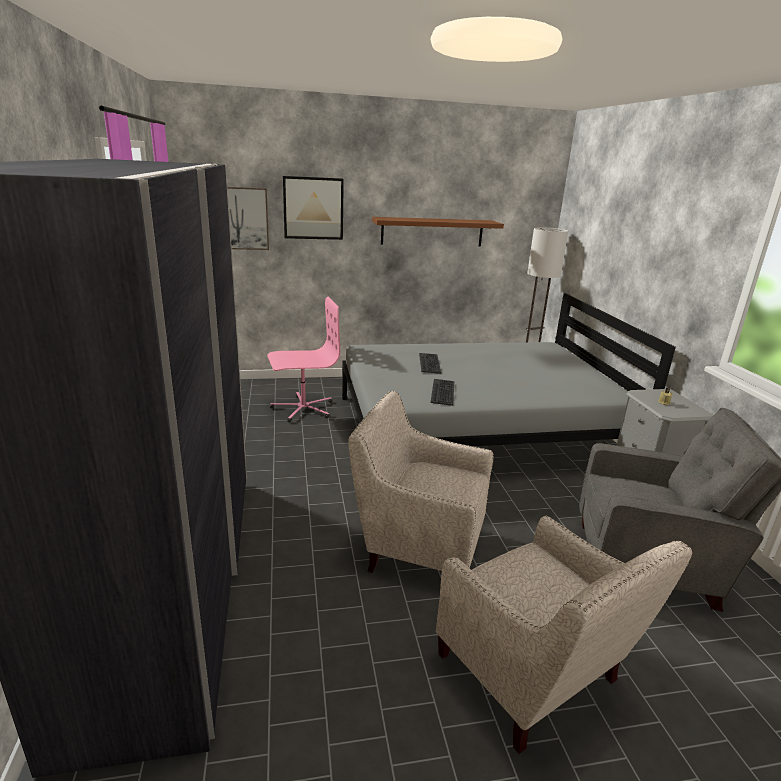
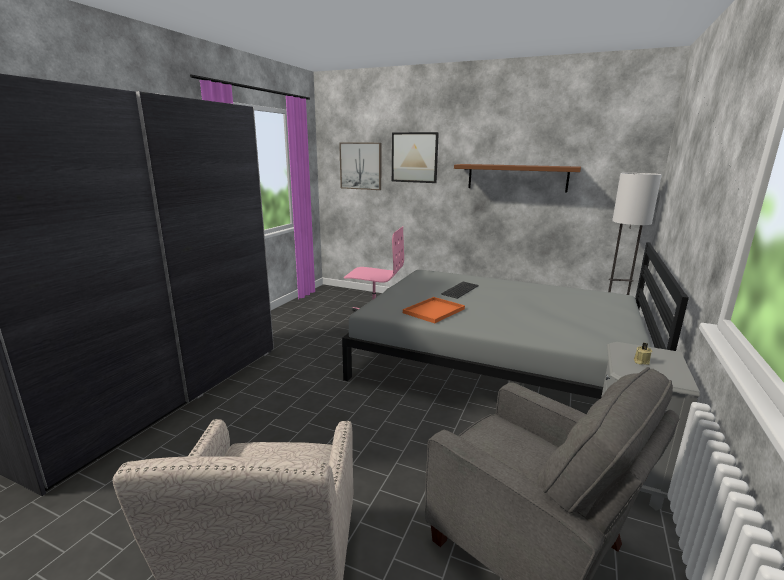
camera: 35 degrees right, 5 degrees down
beige armchair [348,391,494,573] -> none
keyboard [430,379,454,406] -> orange tray [403,297,465,323]

